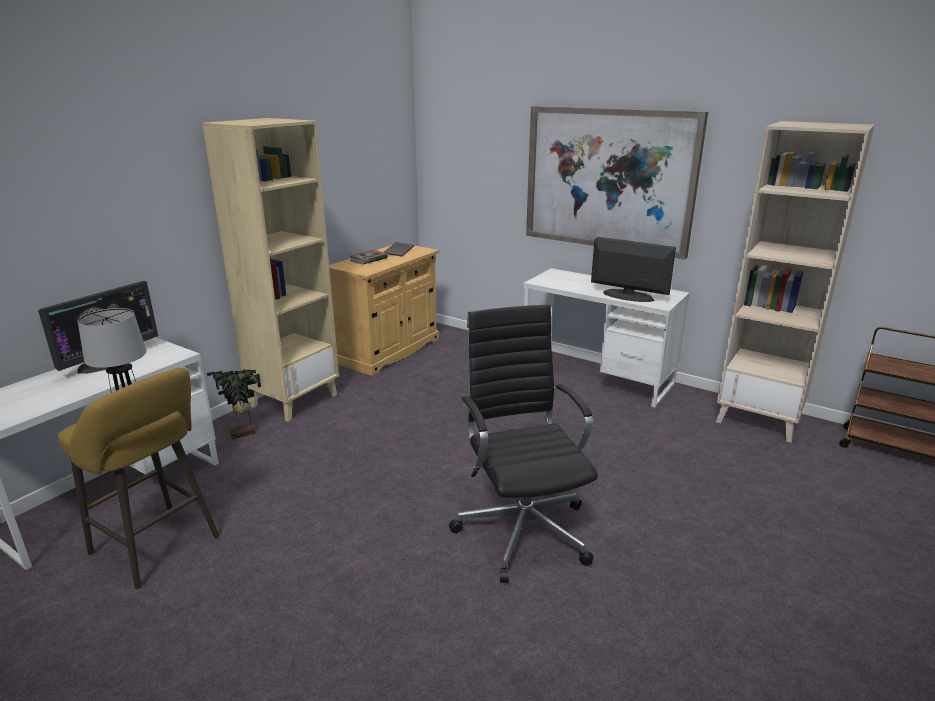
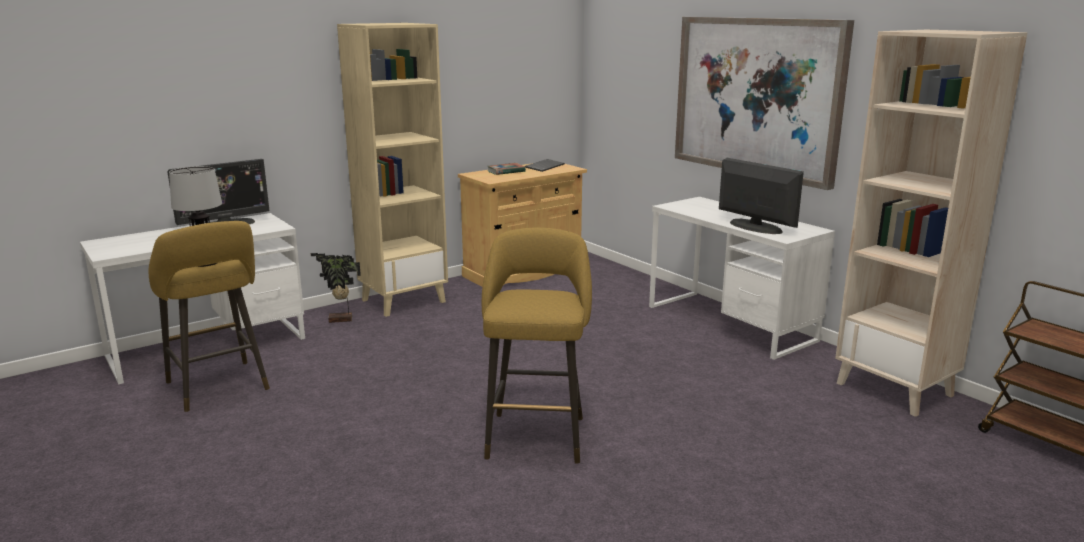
camera: 20 degrees right, 5 degrees down
black office chair [449,304,598,583] -> yellow stool [482,228,592,464]

